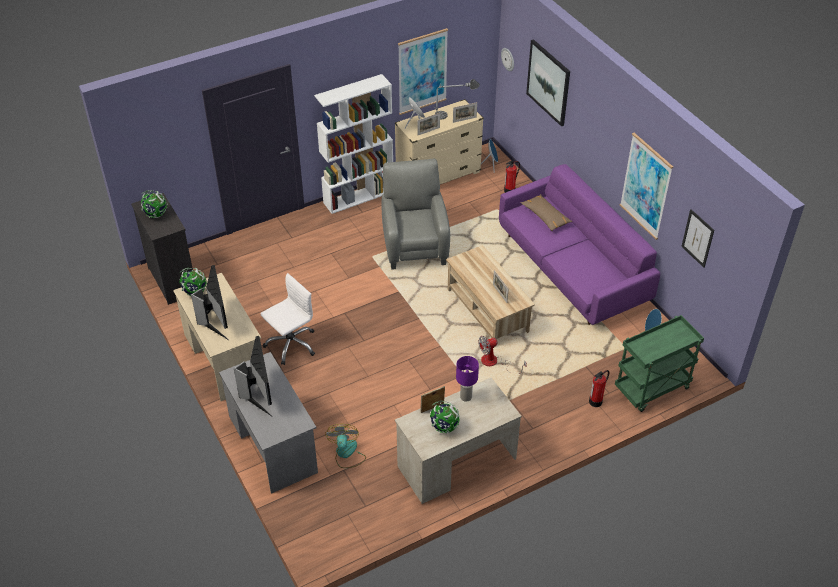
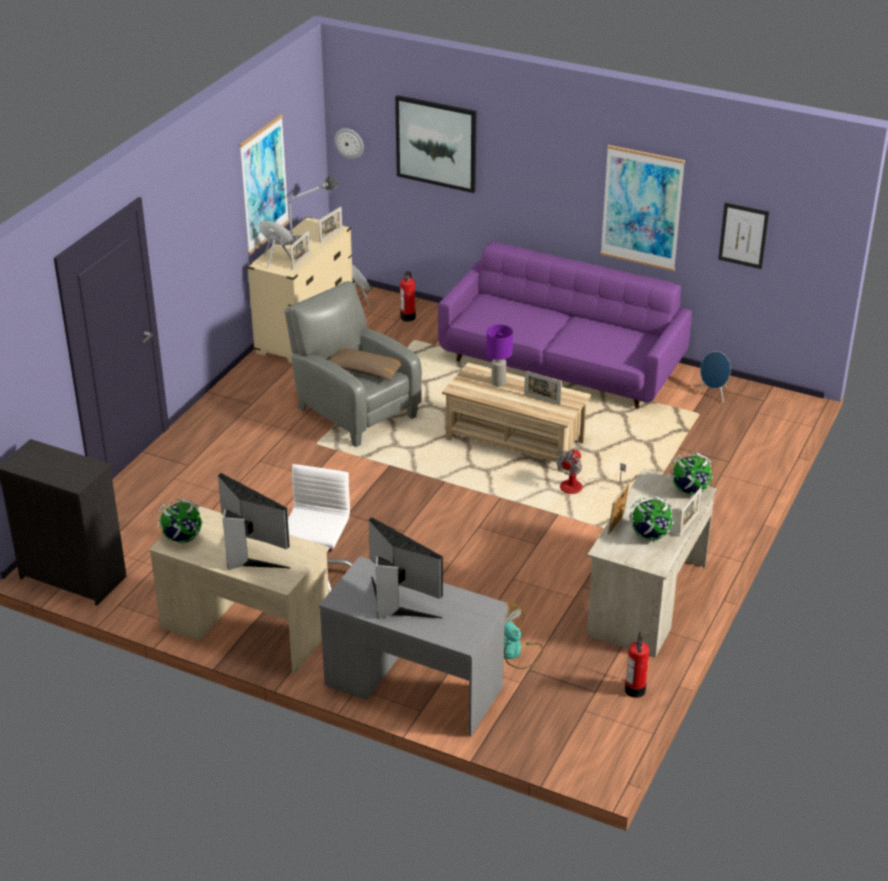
camera: 35 degrees left, 10 degrees down
globe [141,190,168,218] -> globe moved to [670,452,713,496]
white bookcase [314,74,393,214] -> none
purple table lamp [456,356,479,402] -> purple table lamp moved to [486,325,513,387]
brown pillow [521,194,572,231] -> brown pillow moved to [329,348,402,380]
fire extinguisher [589,370,609,407] -> fire extinguisher moved to [625,632,649,698]
green cart [615,315,704,412] -> none
none -> picture frame [679,486,702,537]

